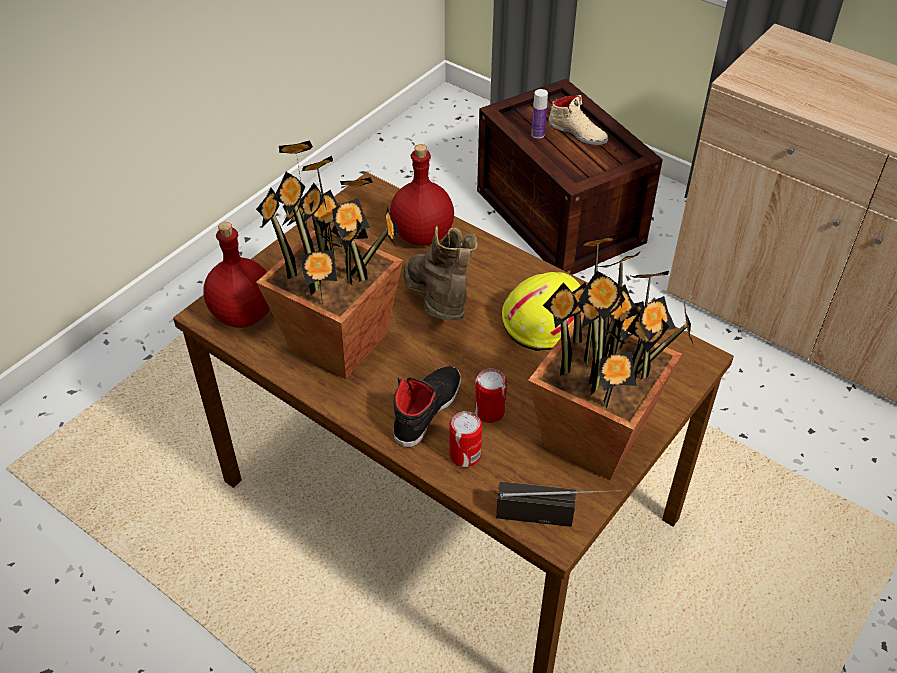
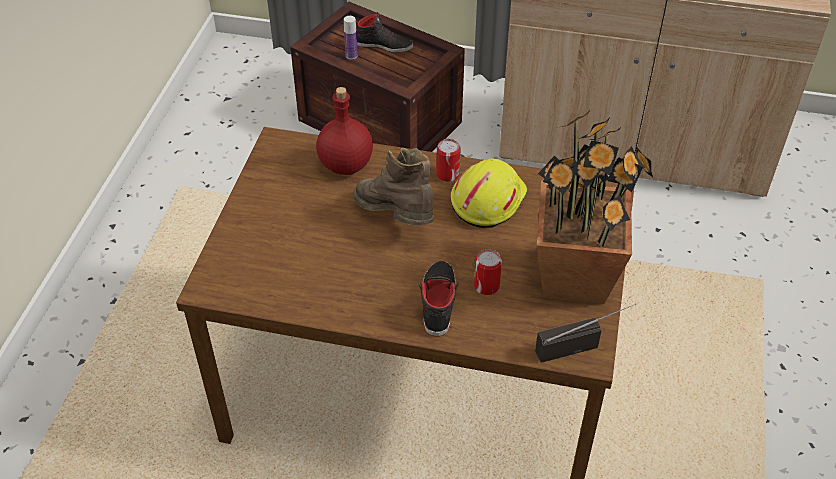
camera: 25 degrees left, 0 degrees up
red bottle [203,222,270,328] -> none
potted plant [256,140,403,379] -> none
can [449,411,482,467] -> can moved to [436,139,461,182]
beige shoe [548,95,608,146] -> black shoe [356,12,413,53]

